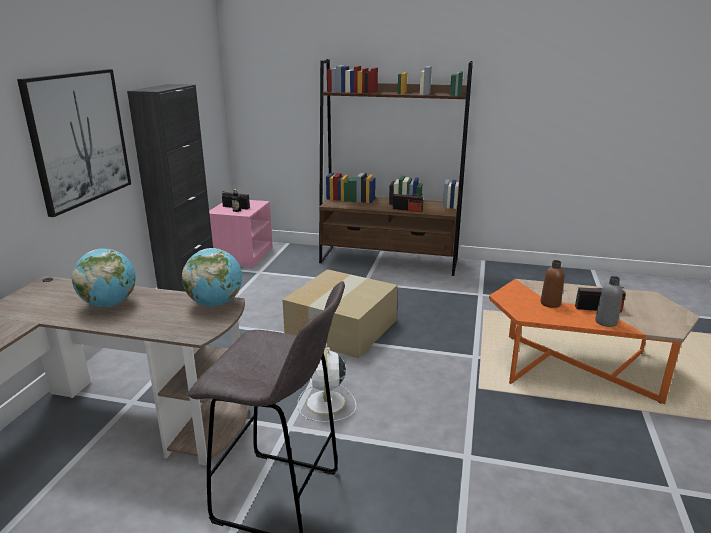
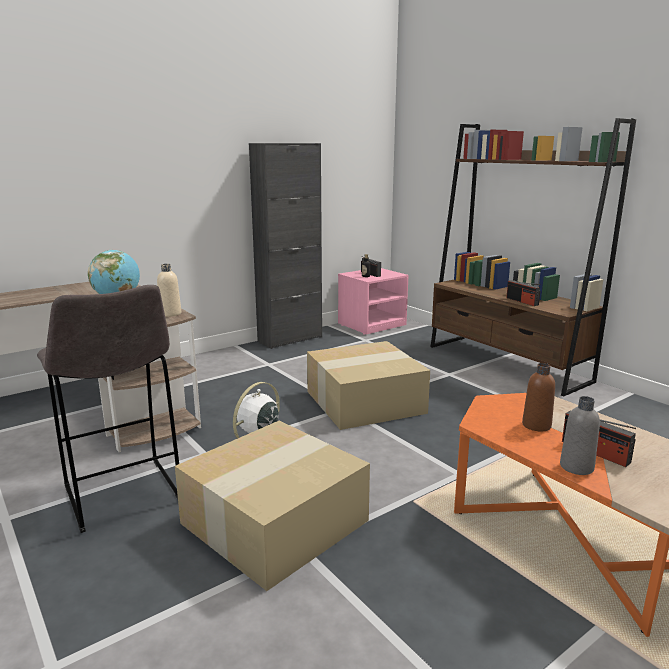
camera: 40 degrees right, 5 degrees down
picture [17,69,131,217] -> none
globe [182,248,242,307] -> beige bottle [157,264,181,317]
none -> cardboard box [175,421,370,591]

